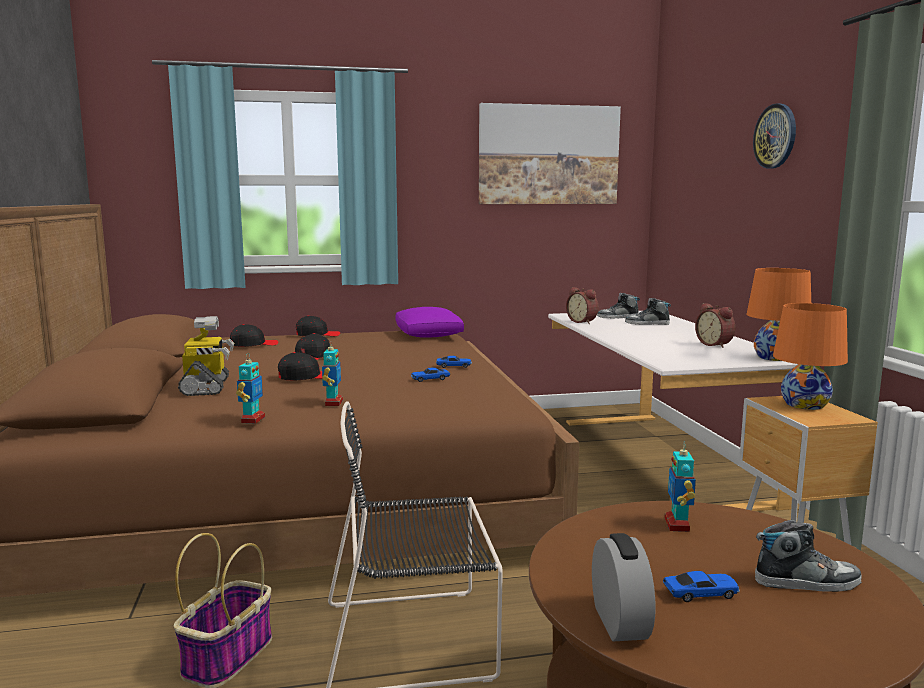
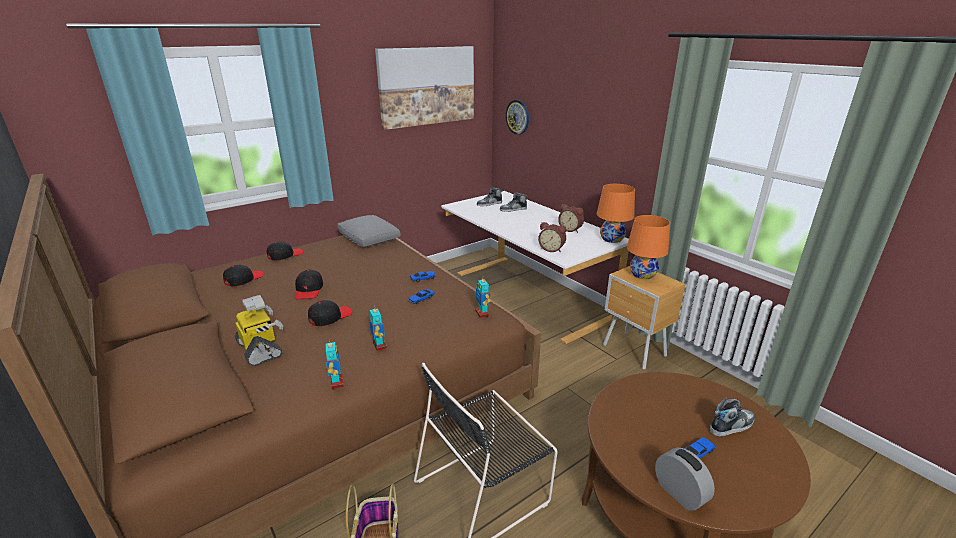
camera: 25 degrees left, 15 degrees up
purple pillow [395,307,464,337] -> grey pillow [337,215,401,247]
alarm clock [566,287,599,324] -> alarm clock moved to [538,222,566,253]
toy robot [665,442,696,532] -> toy robot moved to [475,276,491,318]
wall clock [753,103,796,169] -> wall clock moved to [505,100,529,135]

